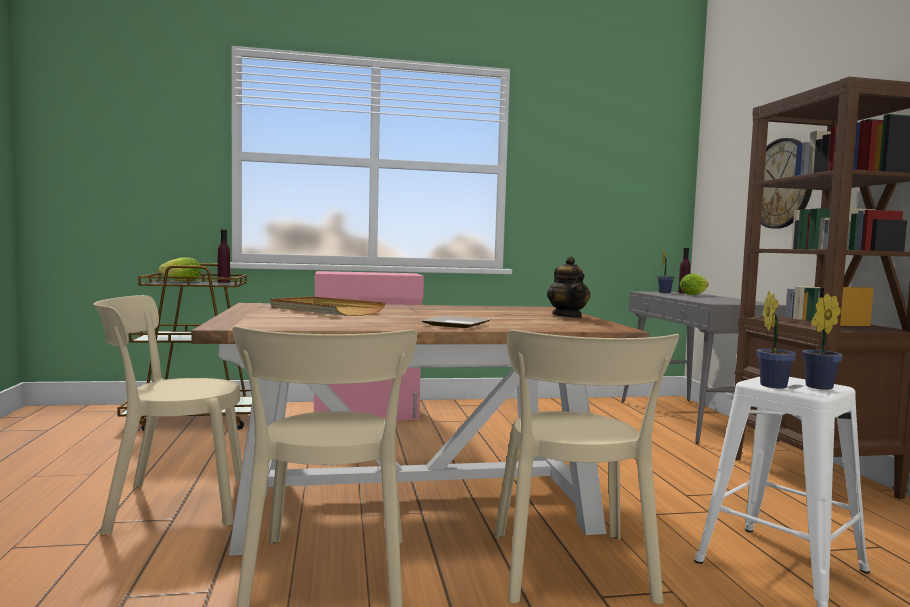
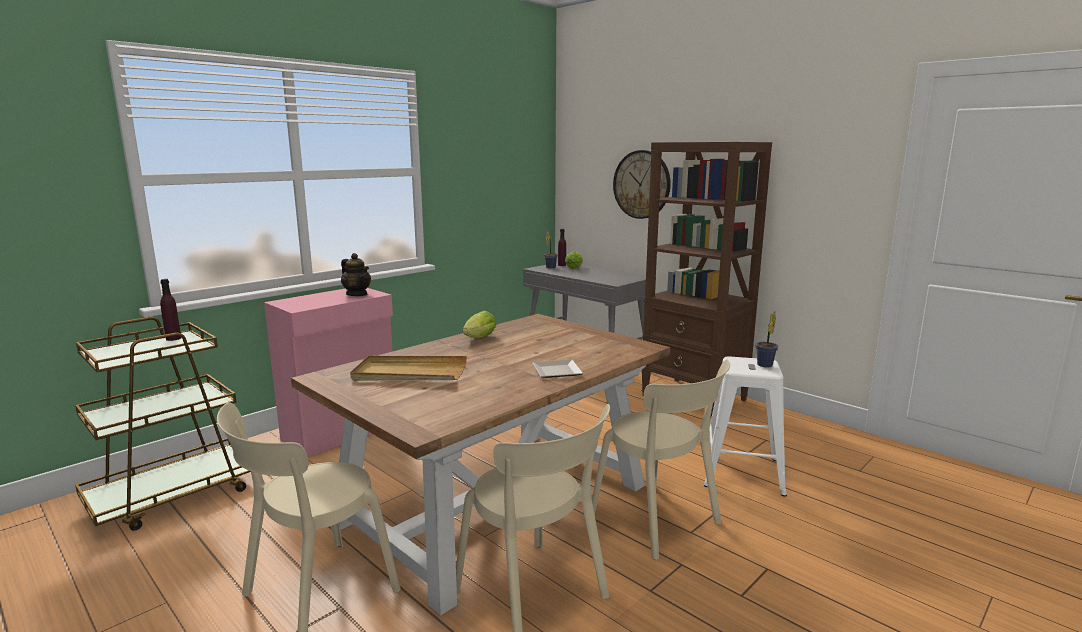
camera: 35 degrees left, 10 degrees up
lettuce [158,257,201,281] -> lettuce moved to [463,311,496,338]
teapot [547,256,591,318] -> teapot moved to [341,253,371,296]
potted plant [757,291,796,389] -> none

